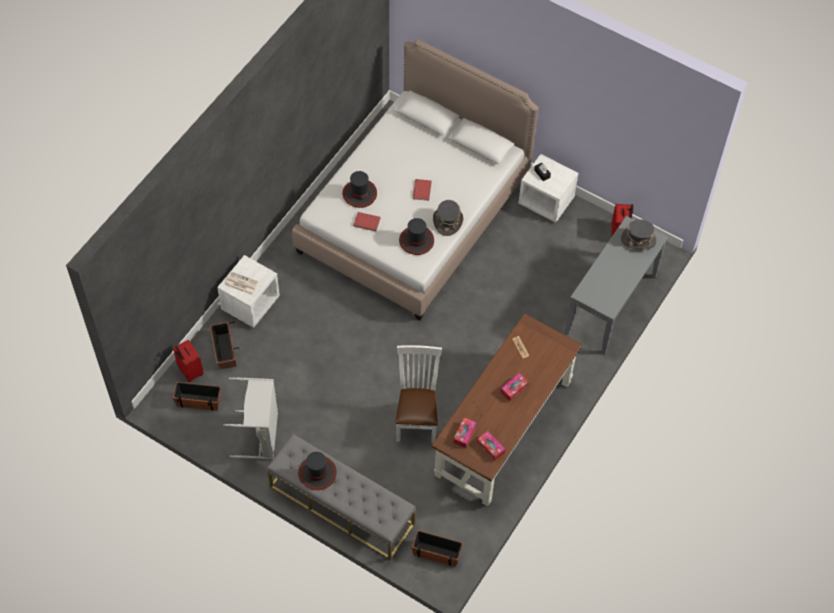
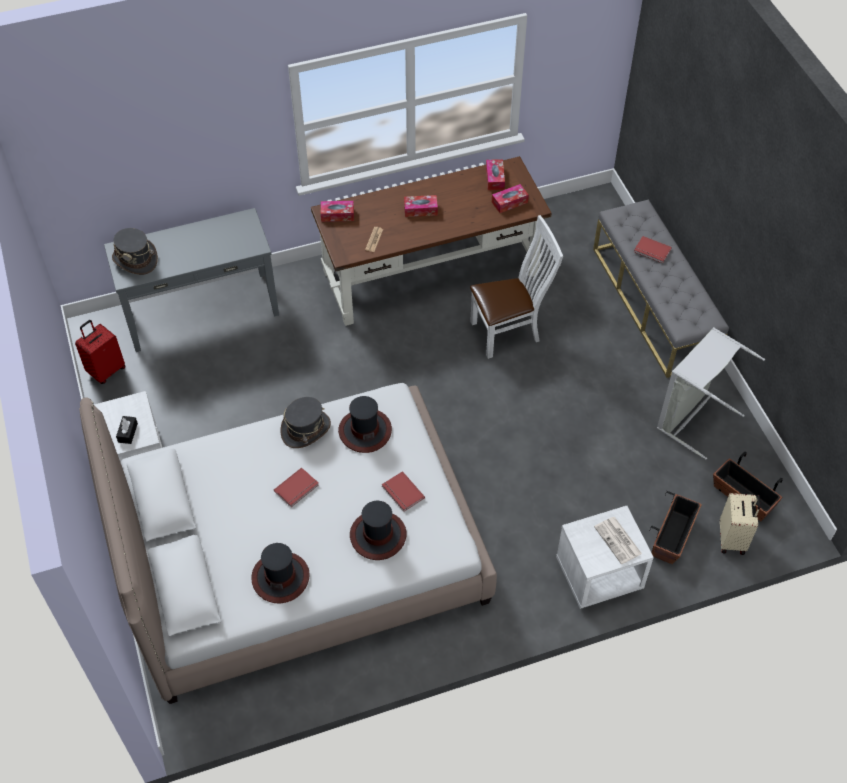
camera: 140 degrees left, 5 degrees down
red suitcase [173,340,204,382] -> beige suitcase [720,493,761,555]
hat [298,452,336,490] -> hat moved to [251,543,310,603]
white chair [395,345,442,443] -> white chair turned 150 degrees counterclockwise [470,215,563,359]
planter [411,530,463,567] -> none
none -> tissue box [321,201,354,222]
none -> red book [634,236,672,263]

